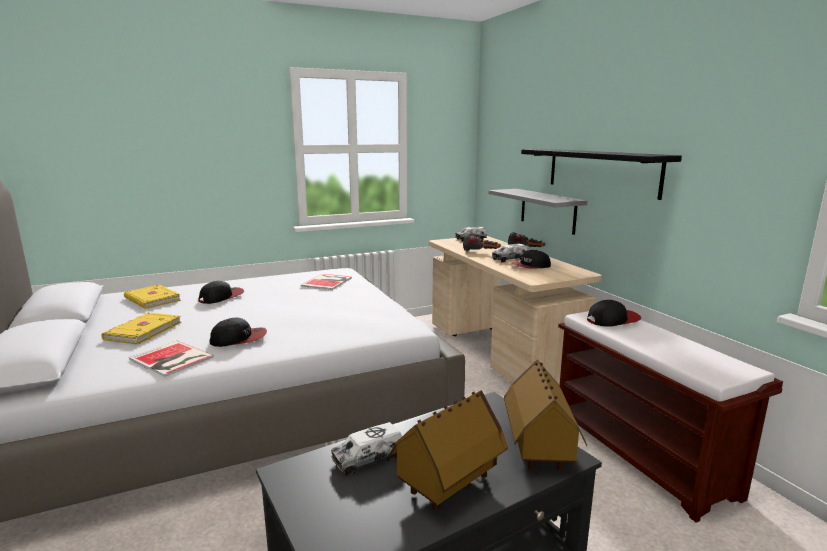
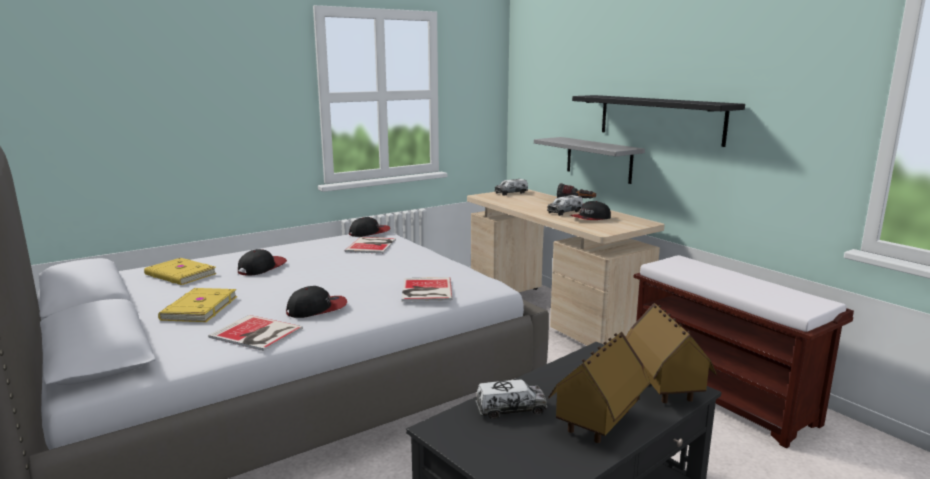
camera: 10 degrees left, 0 degrees up
toy truck [331,422,402,476] -> toy truck turned 150 degrees counterclockwise [476,380,547,419]
flashlight [463,234,501,251] -> none
cap [587,300,641,326] -> cap moved to [349,217,390,237]
none -> book [402,277,452,301]

